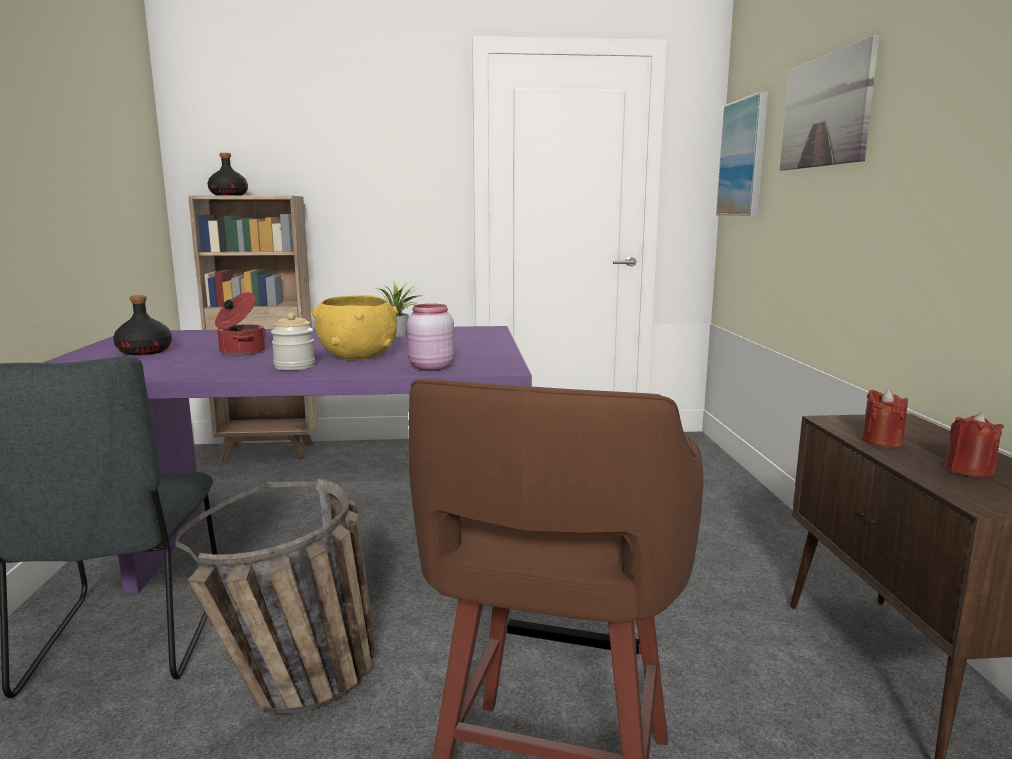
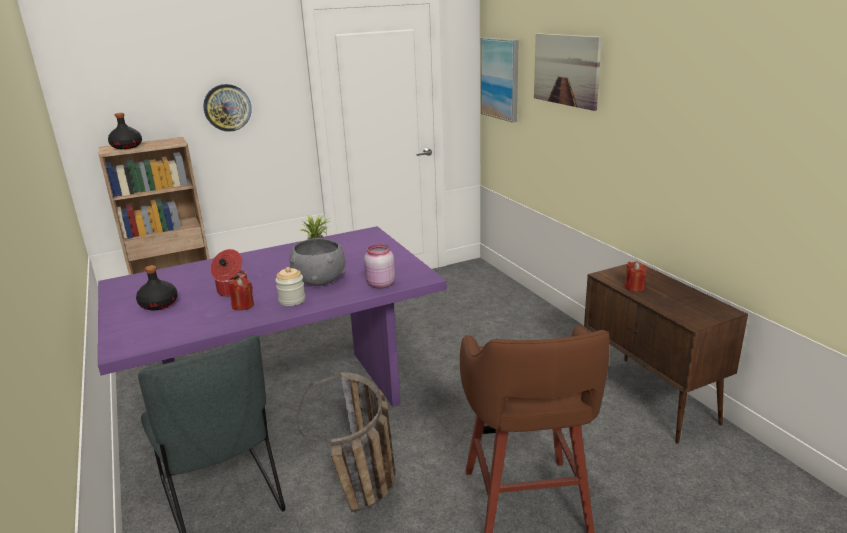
camera: 20 degrees left, 10 degrees up
yellow bowl [312,295,399,359] -> grey bowl [290,238,345,286]
red candle [945,413,1004,478] -> red candle moved to [229,278,254,310]
none -> wall clock [203,84,252,132]

